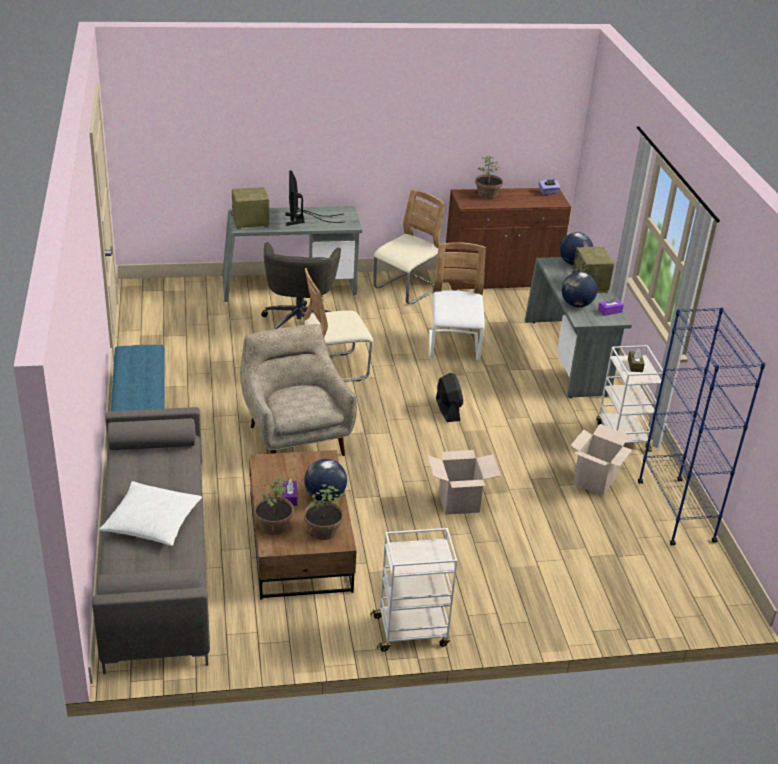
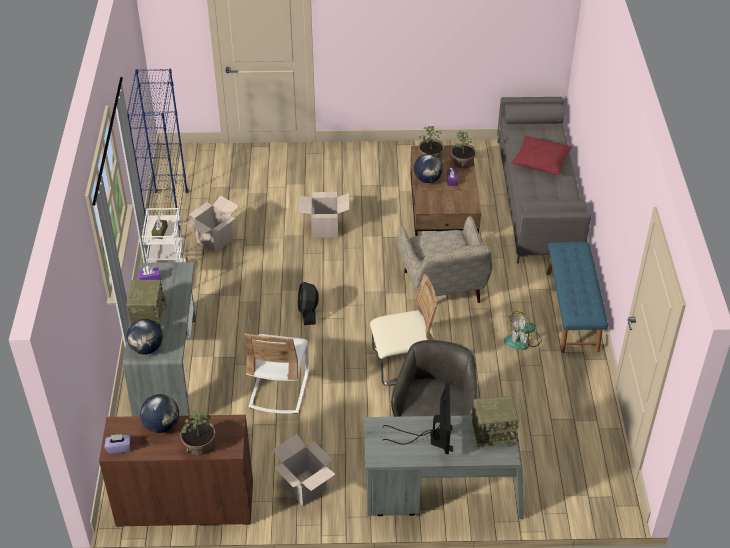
camera: 170 degrees left, 10 degrees up
white pillow [99,481,202,546] -> red pillow [511,136,572,175]
white cart [370,528,457,652] -> none
beige chair [373,190,445,304] -> cardboard box [273,434,336,506]
globe [562,272,597,307] -> globe moved to [140,394,179,433]
none -> fan [504,311,542,350]

